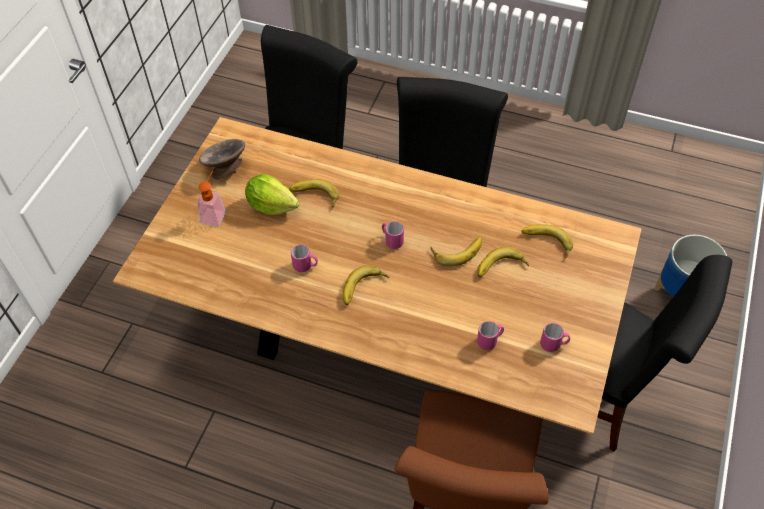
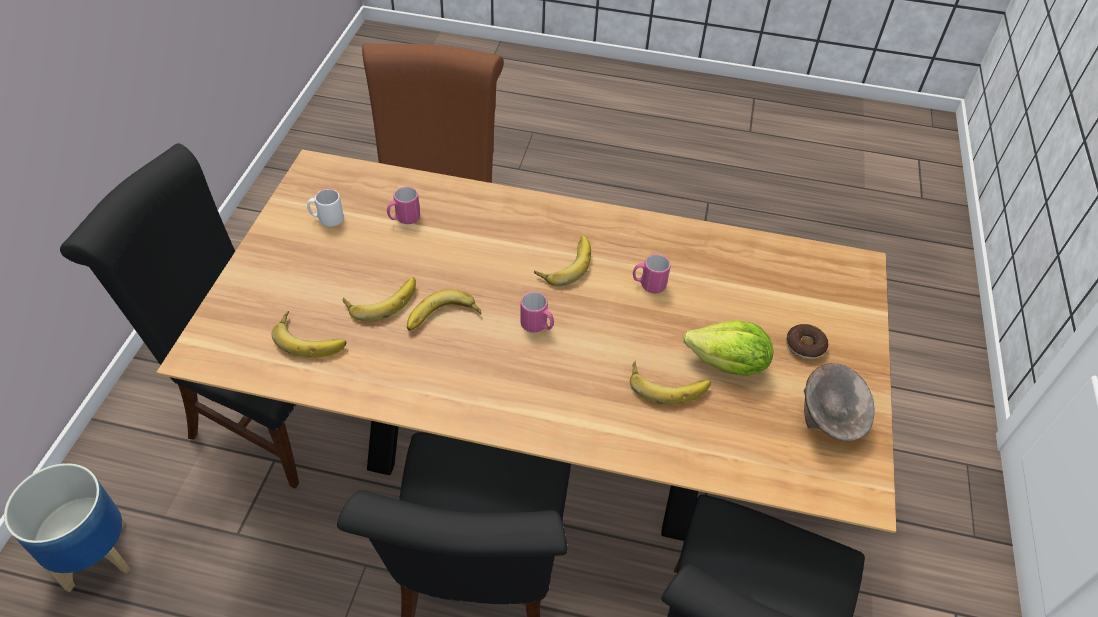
camera: 170 degrees right, 5 degrees down
soap dispenser [197,171,226,226] -> donut [786,324,828,359]
pink mug [540,323,570,352] -> white mug [307,189,344,227]

